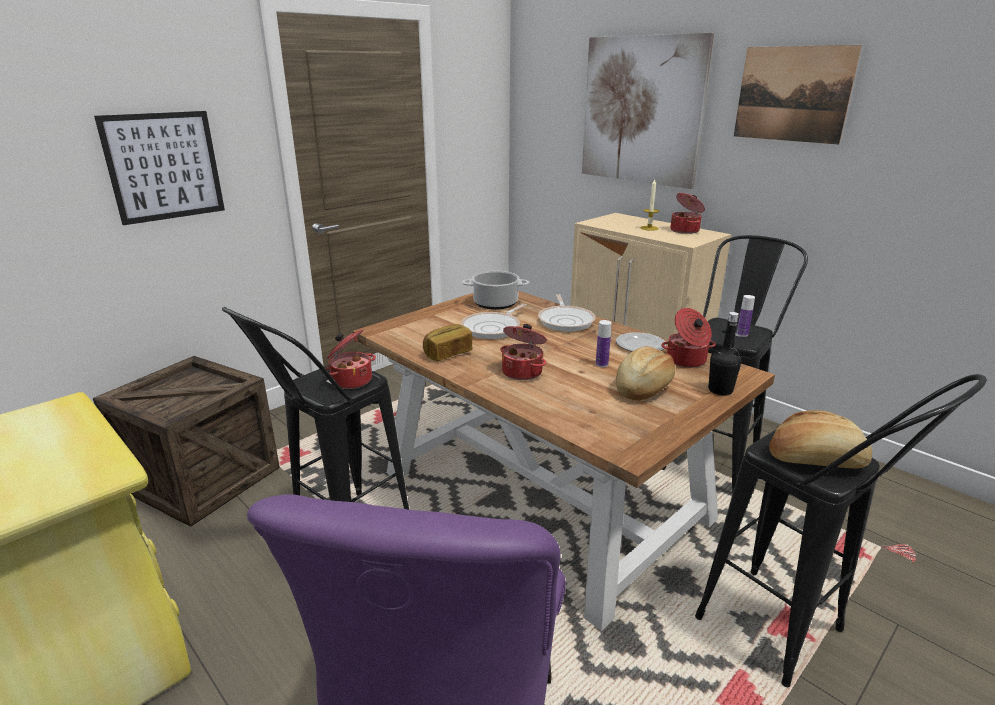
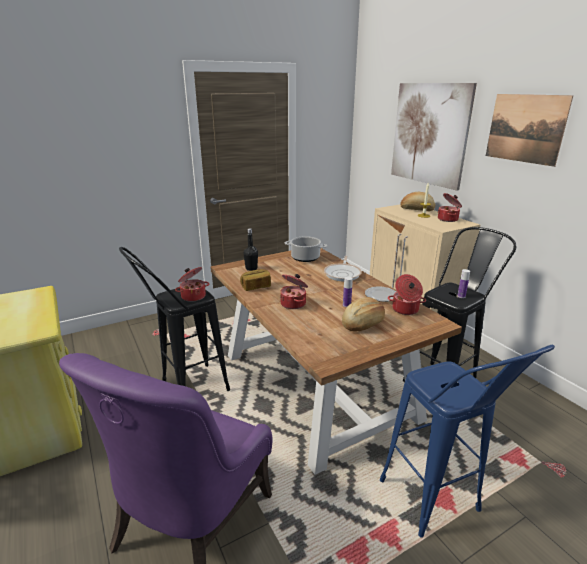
camera: 15 degrees right, 0 degrees up
crate [93,356,280,527] -> none
picture [94,111,225,225] -> none
frying pan [461,304,527,339] -> none
black stool [695,374,987,687] -> blue stool [380,345,555,538]
black bottle [708,312,741,396] -> black bottle moved to [243,228,258,271]
bread [769,410,872,469] -> bread moved to [400,192,436,211]

